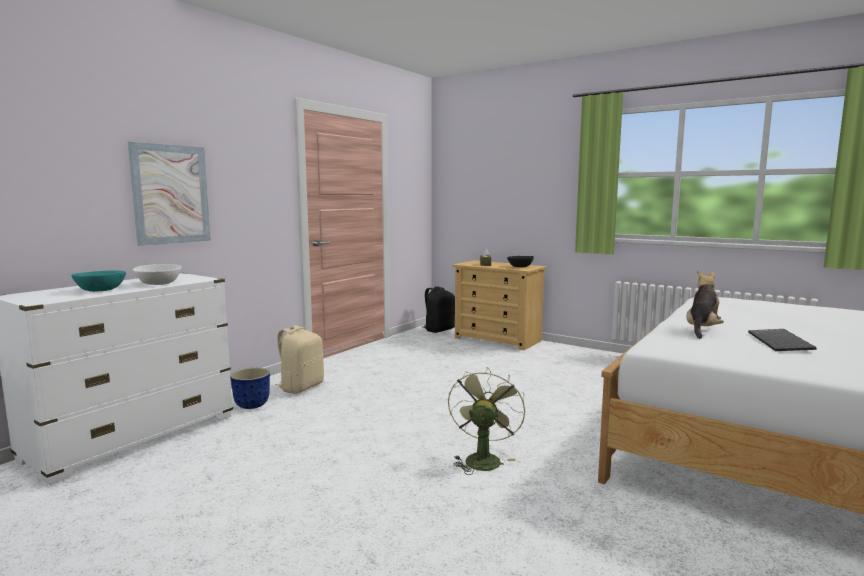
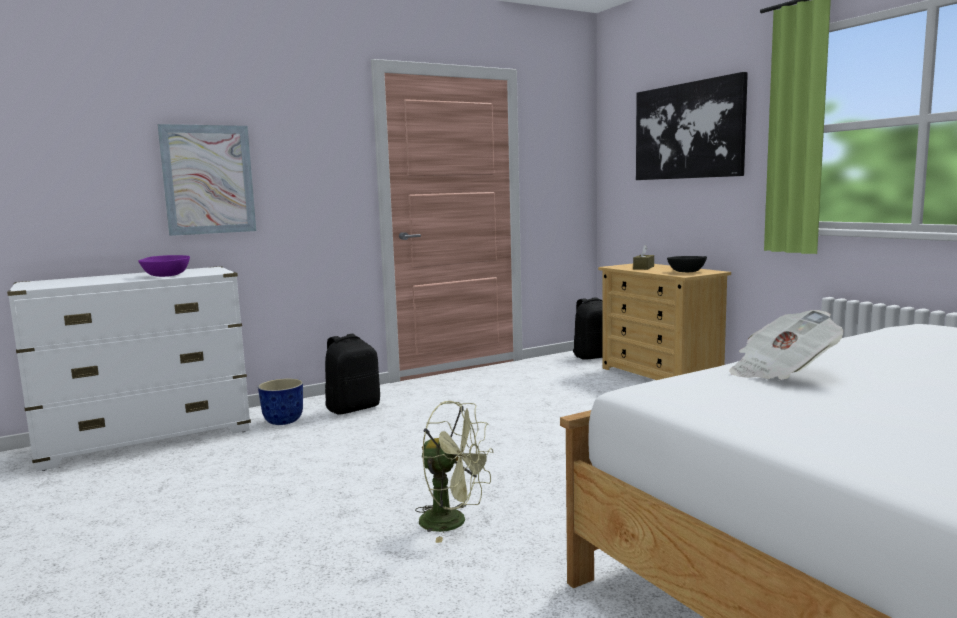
camera: 25 degrees right, 0 degrees up
turquoise bowl [71,270,126,292] -> none
white bowl [133,264,181,285] -> purple bowl [138,255,190,277]
beige backpack [275,325,324,394] -> black backpack [325,334,380,415]
green fan [448,368,525,475] -> green fan turned 75 degrees clockwise [415,401,493,543]
plush toy [686,271,724,339] -> newspaper [729,310,844,380]
keyboard [748,329,817,351] -> none
none -> picture [636,72,748,180]

